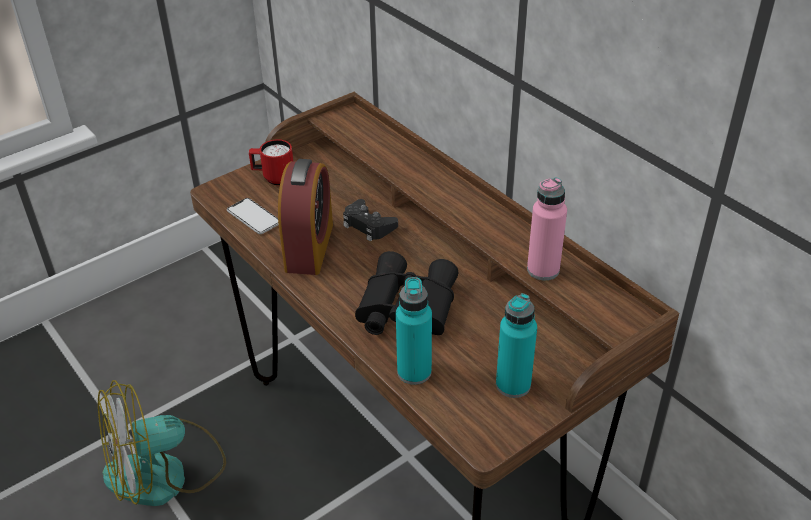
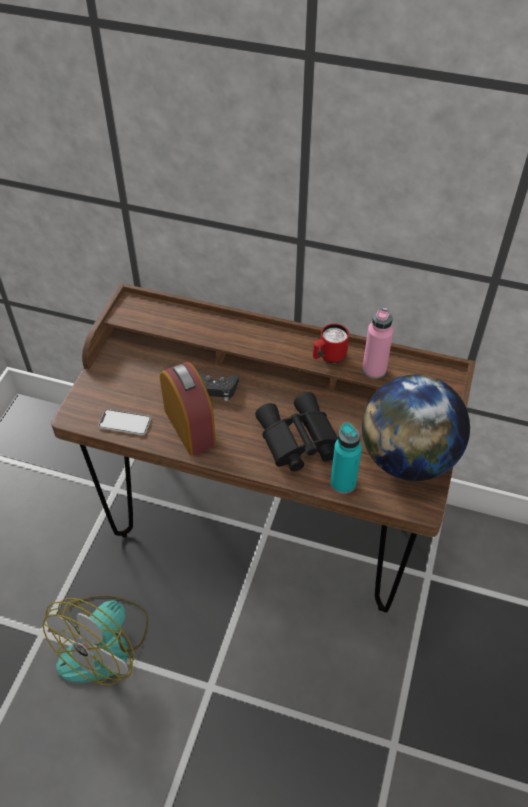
camera: 35 degrees left, 10 degrees up
red mug [249,139,293,185] -> red mug moved to [313,323,349,363]
turquoise bottle [496,293,537,398] -> globe [362,374,470,481]

